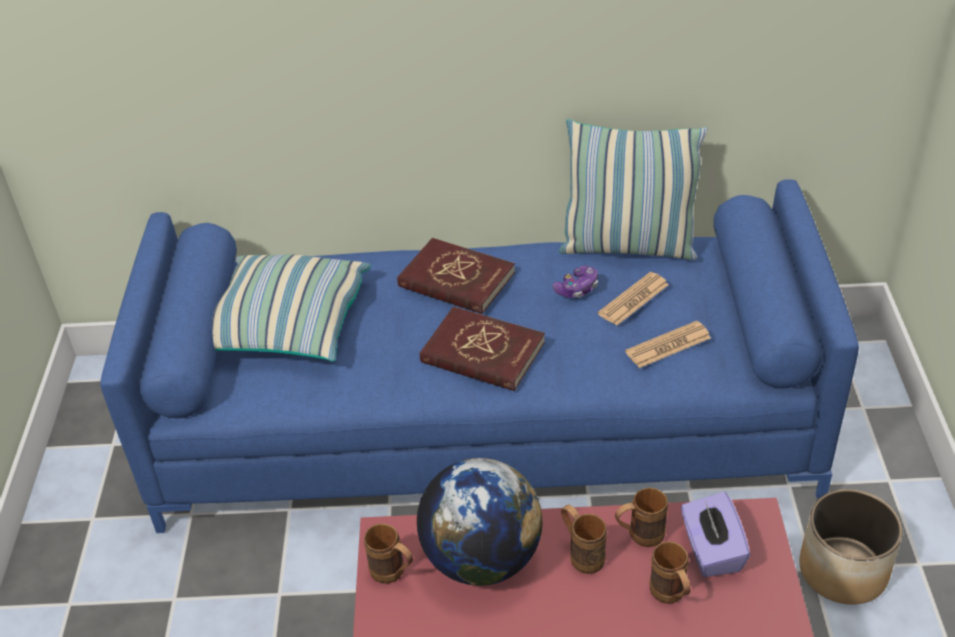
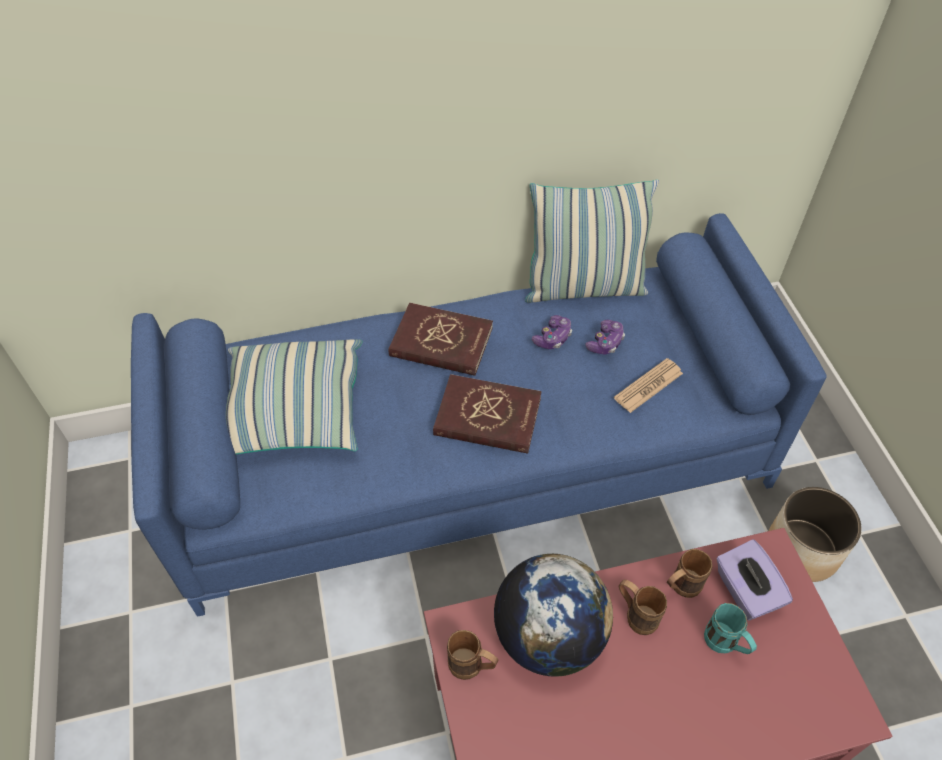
camera: 15 degrees left, 10 degrees up
newspaper [598,272,669,325] -> game controller [585,320,625,355]
brown mug [649,541,691,604] -> turquoise mug [704,603,757,654]

